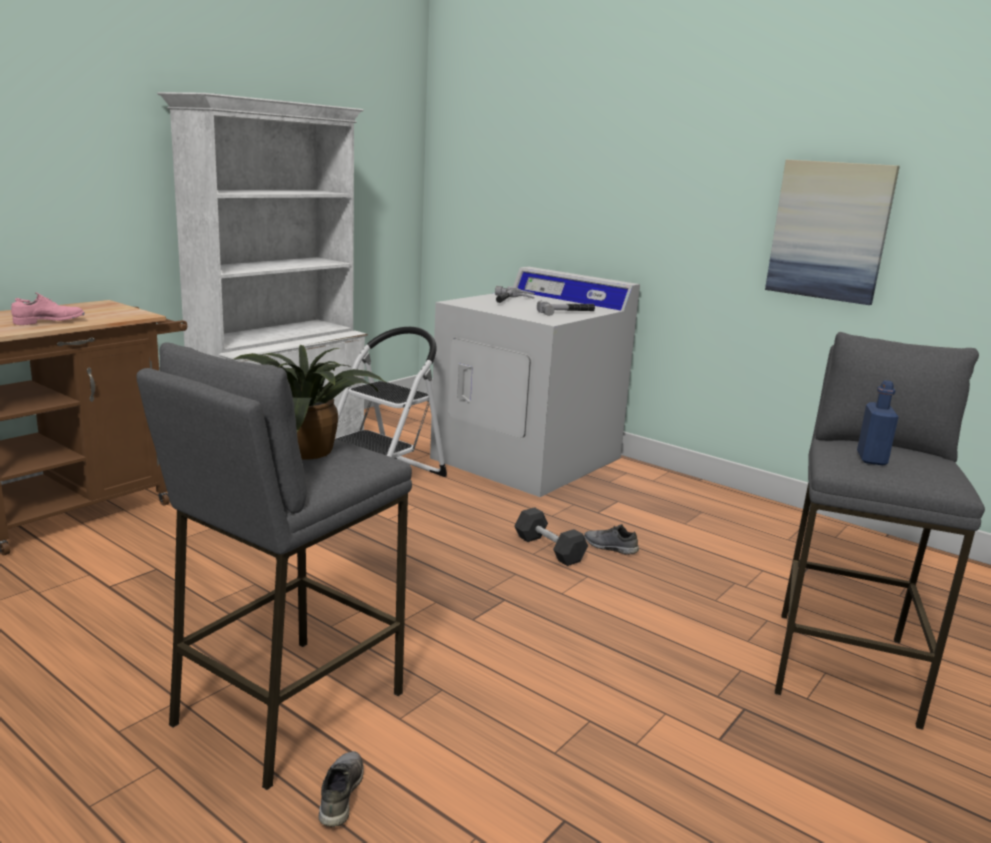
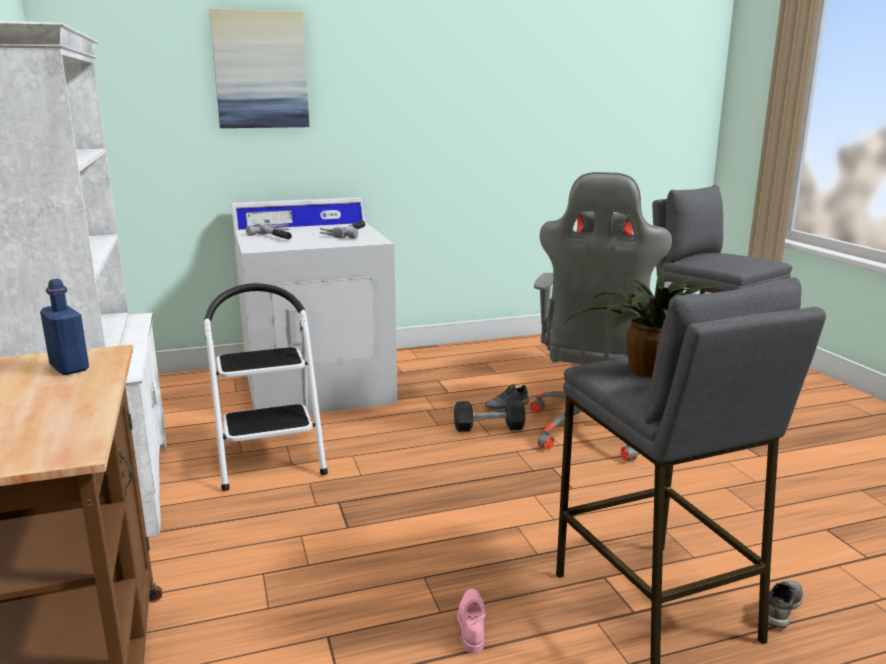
camera: 55 degrees left, 0 degrees up
pink shoe [11,292,85,325] -> pink shoe moved to [457,589,486,653]
grey shoe [318,751,364,827] -> grey shoe turned 90 degrees clockwise [768,580,803,628]
picture [765,160,900,305] -> picture moved to [209,8,309,128]
blue bottle [857,380,898,465] -> blue bottle moved to [40,279,89,375]
none -> grey office chair [530,172,672,461]

